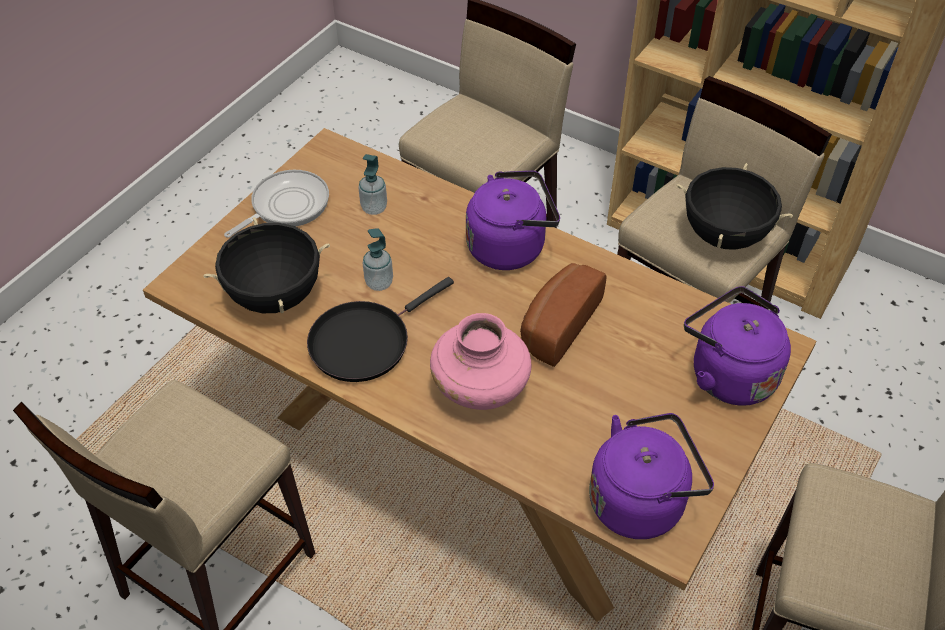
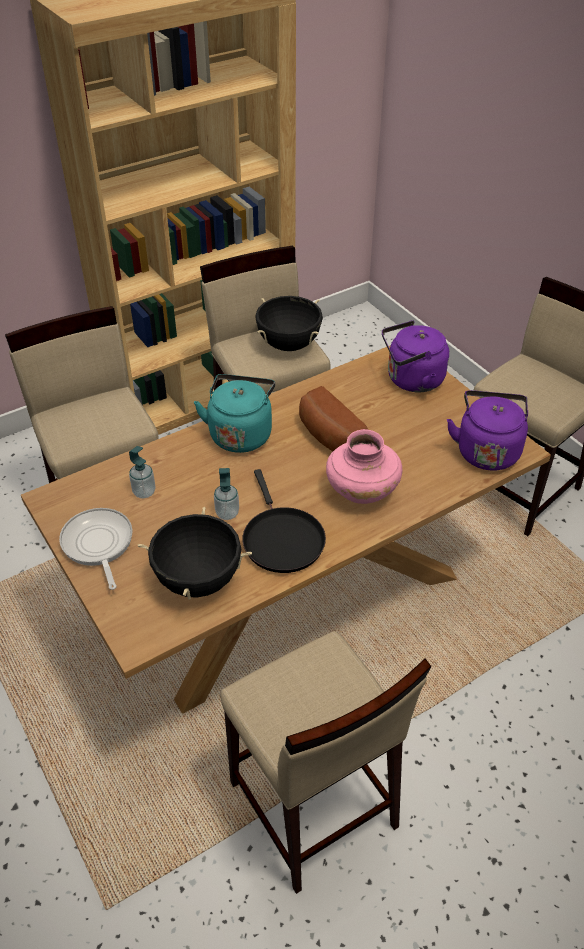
camera: 65 degrees left, 5 degrees down
purple kettle [466,171,560,270] -> turquoise kettle [194,374,275,453]

